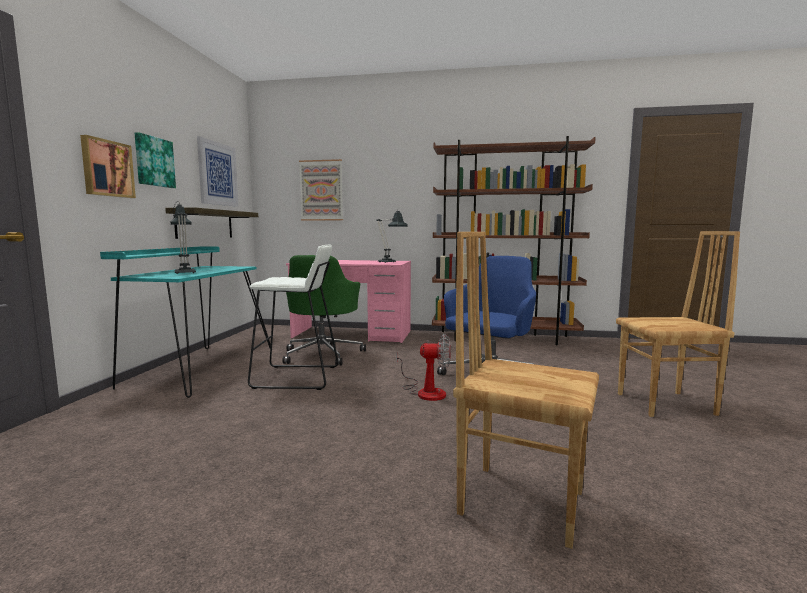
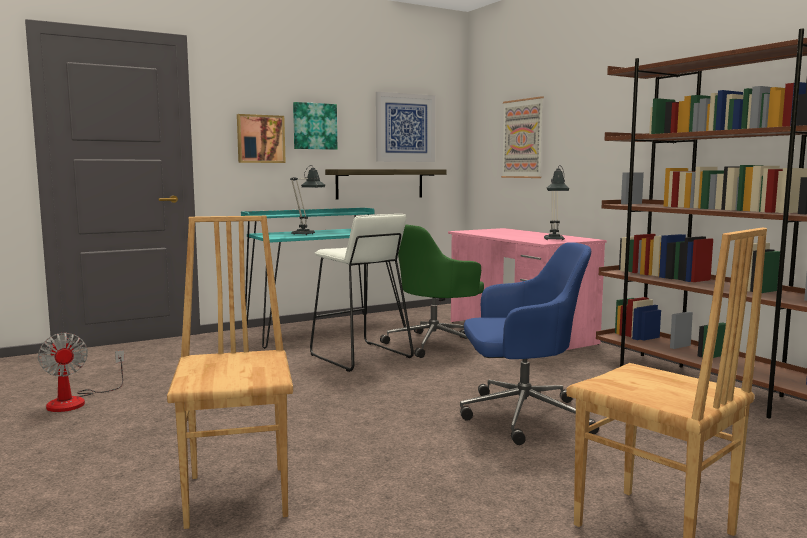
camera: 50 degrees right, 0 degrees up
fan [396,334,451,401] -> fan moved to [38,333,125,412]

